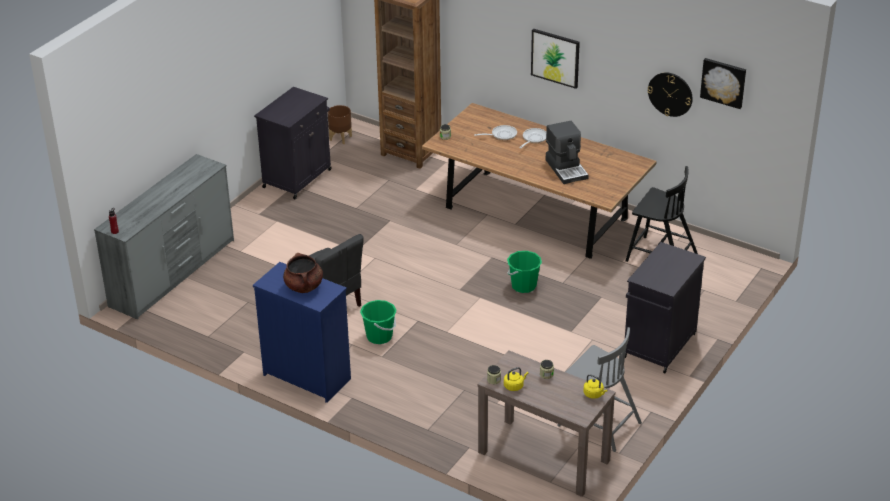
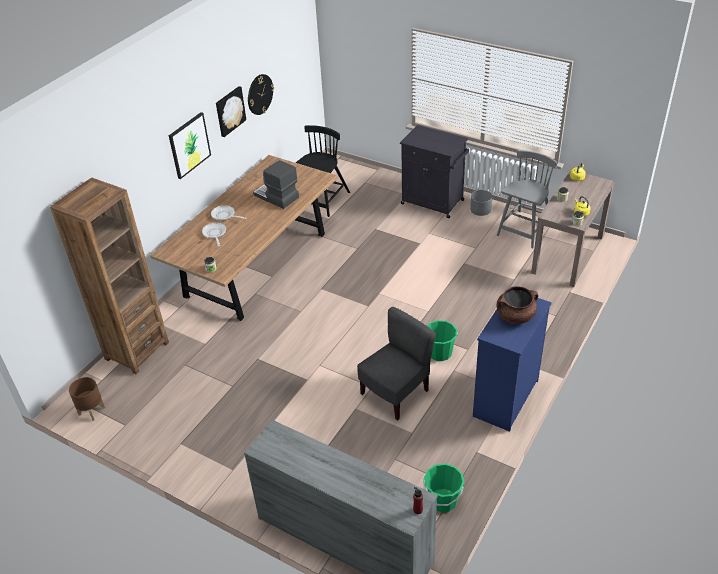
camera: 90 degrees left, 5 degrees up
black cabinet [254,87,331,199] -> none
green bucket [507,251,542,293] -> green bucket moved to [423,463,464,512]
coffee machine [546,121,589,184] -> coffee machine turned 120 degrees counterclockwise [253,160,299,209]
picture [700,58,746,109] -> picture moved to [216,86,246,137]
none -> grey planter [470,190,492,216]

